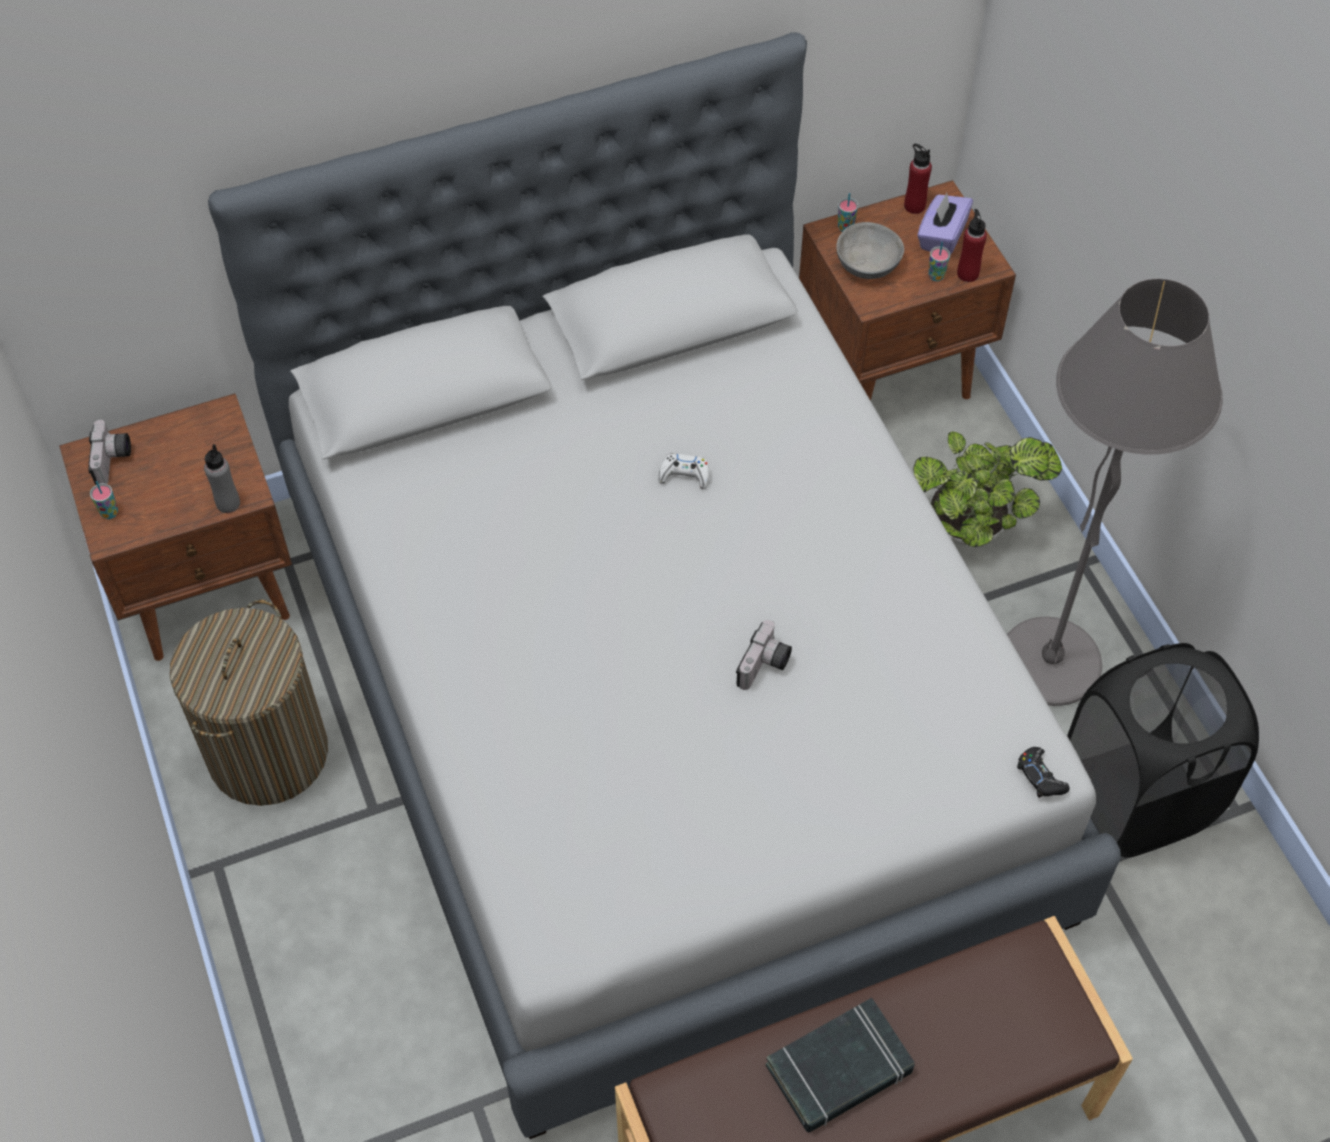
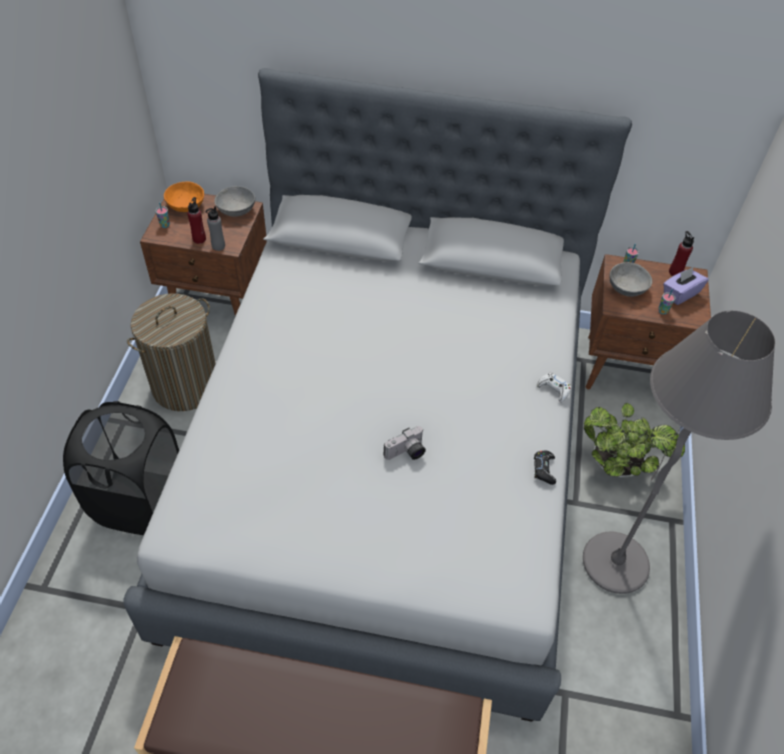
camera: 30 degrees right, 5 degrees down
camera [88,420,131,485] -> orange bowl [164,182,204,212]
white game controller [658,453,710,489] -> white game controller moved to [537,373,571,402]
black book [766,998,915,1132] -> none
red bottle [957,209,987,282] -> red bottle moved to [187,197,206,244]
black game controller [1017,747,1070,798] -> black game controller moved to [534,451,556,485]
black laundry basket [1067,643,1259,858] -> black laundry basket moved to [63,401,179,535]
none -> grey bowl [214,186,255,217]

